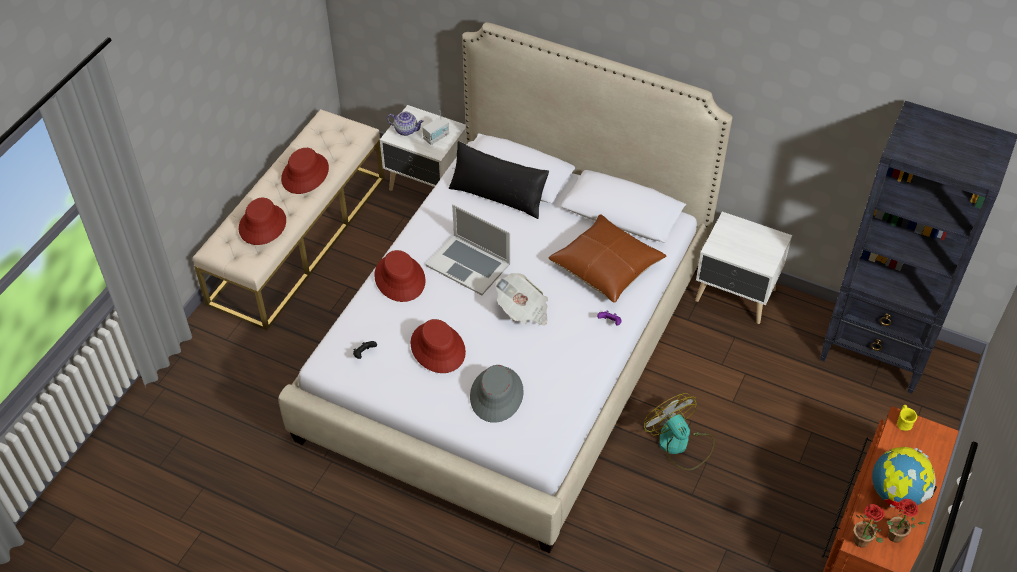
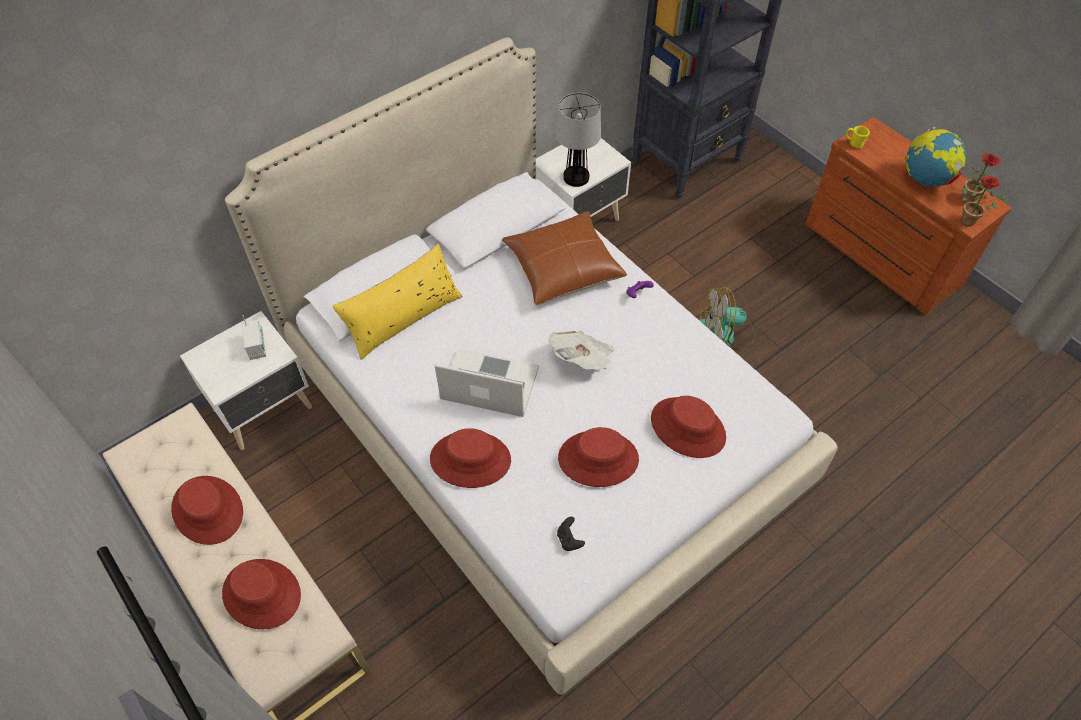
camera: 65 degrees left, 5 degrees up
teapot [387,112,424,136] -> none
laptop [426,204,510,295] -> laptop turned 135 degrees counterclockwise [435,348,539,417]
black pillow [449,141,549,219] -> yellow pillow [332,244,462,360]
grey hat [470,365,524,423] -> red hat [651,396,726,458]
none -> table lamp [555,93,601,187]

